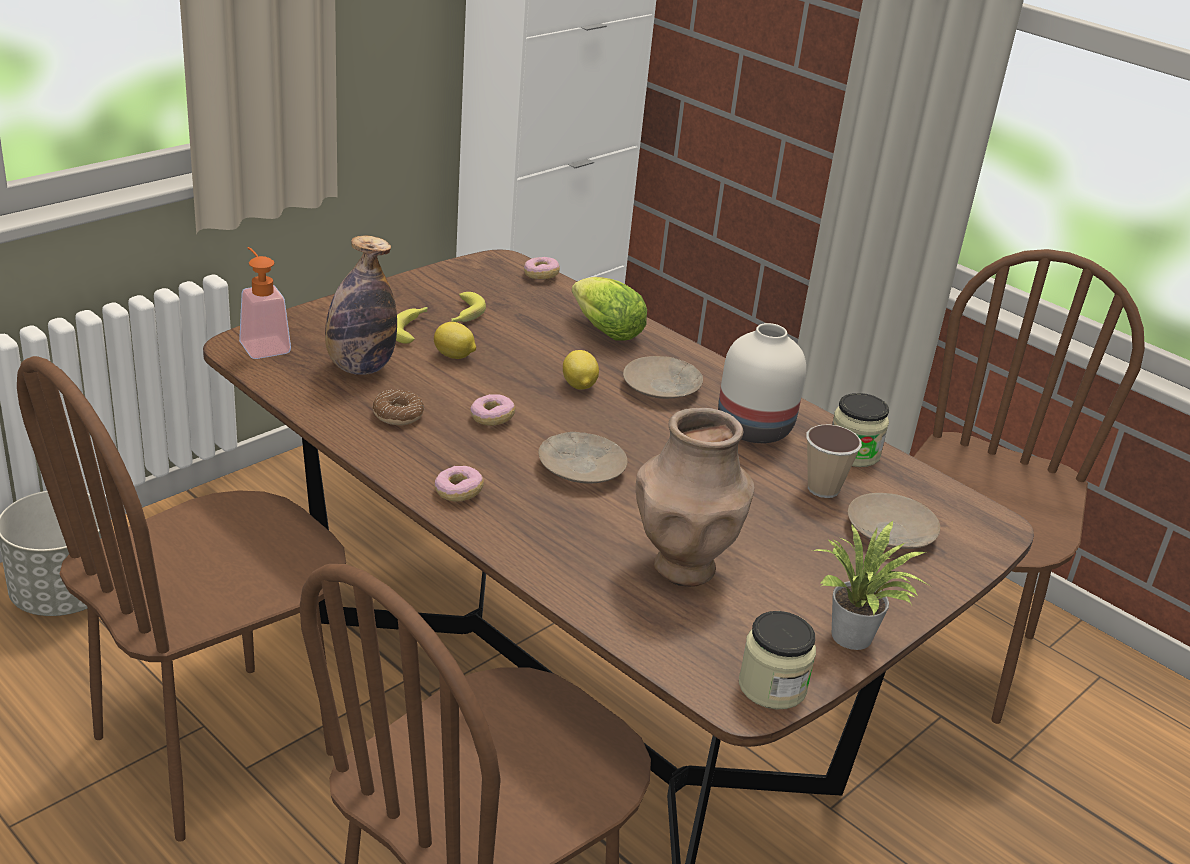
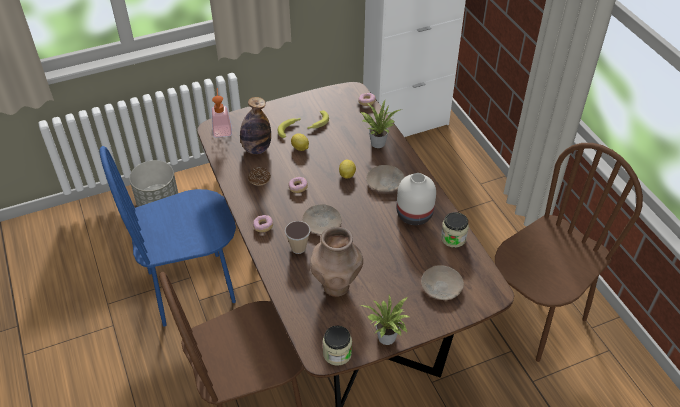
camera: 25 degrees right, 15 degrees up
brown chair [17,356,346,842] -> blue chair [99,146,236,327]
lettuce [572,277,647,340] -> potted plant [361,100,400,148]
cup [806,424,862,498] -> cup moved to [285,221,310,254]

